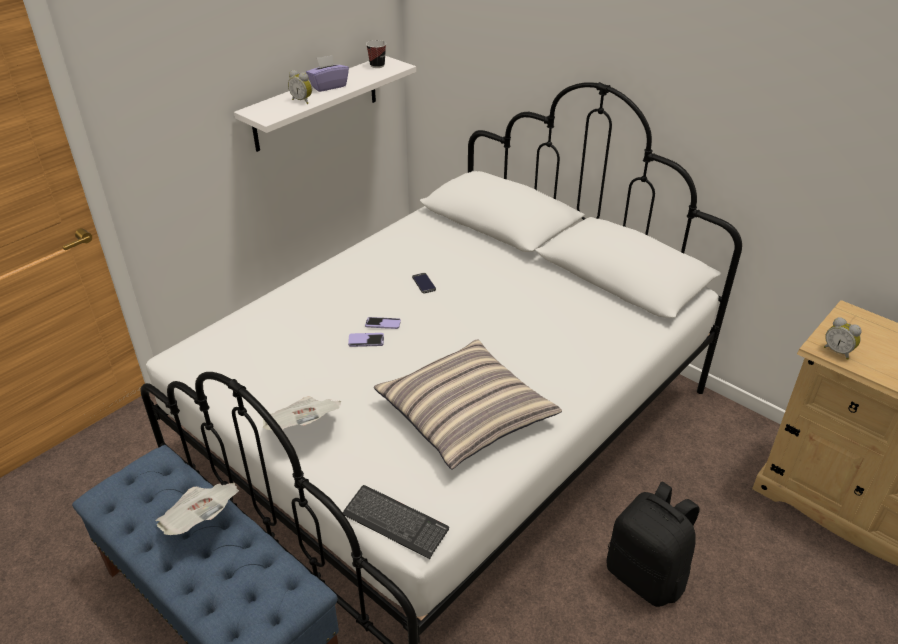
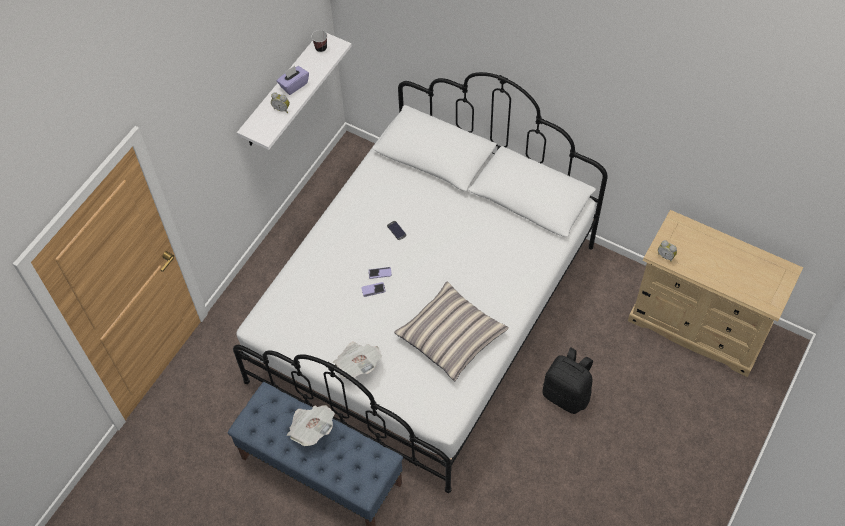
camera: 10 degrees left, 20 degrees up
keyboard [343,485,449,559] -> none

